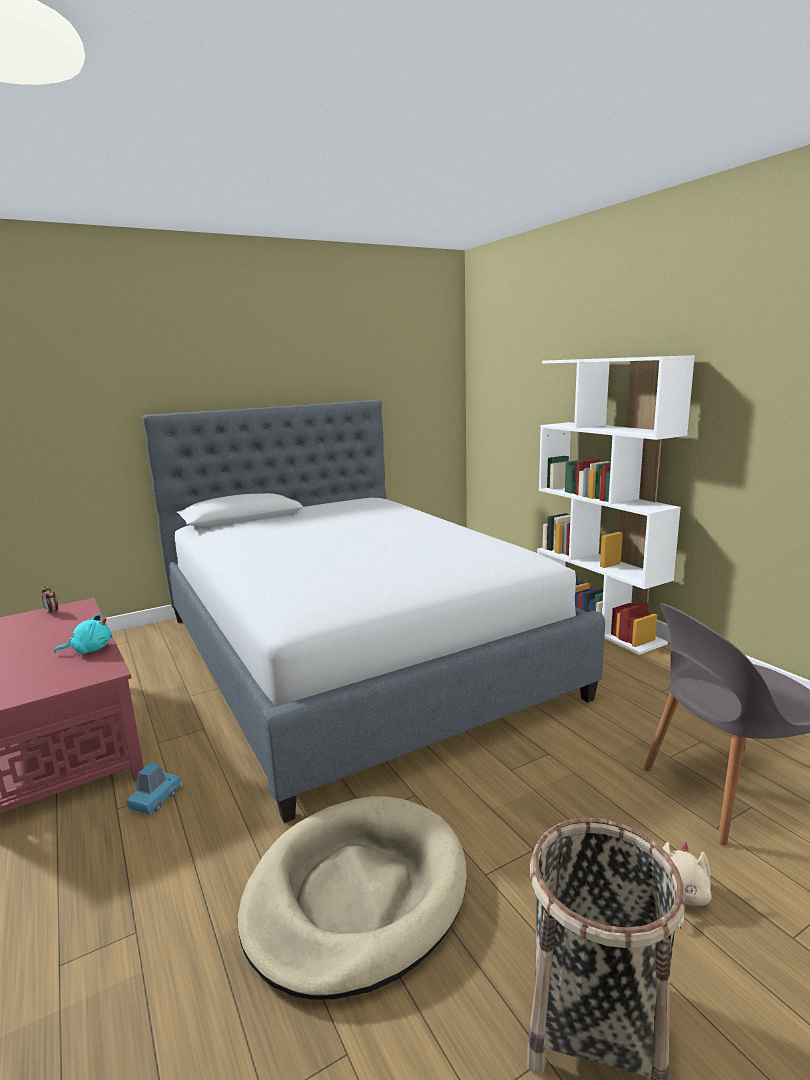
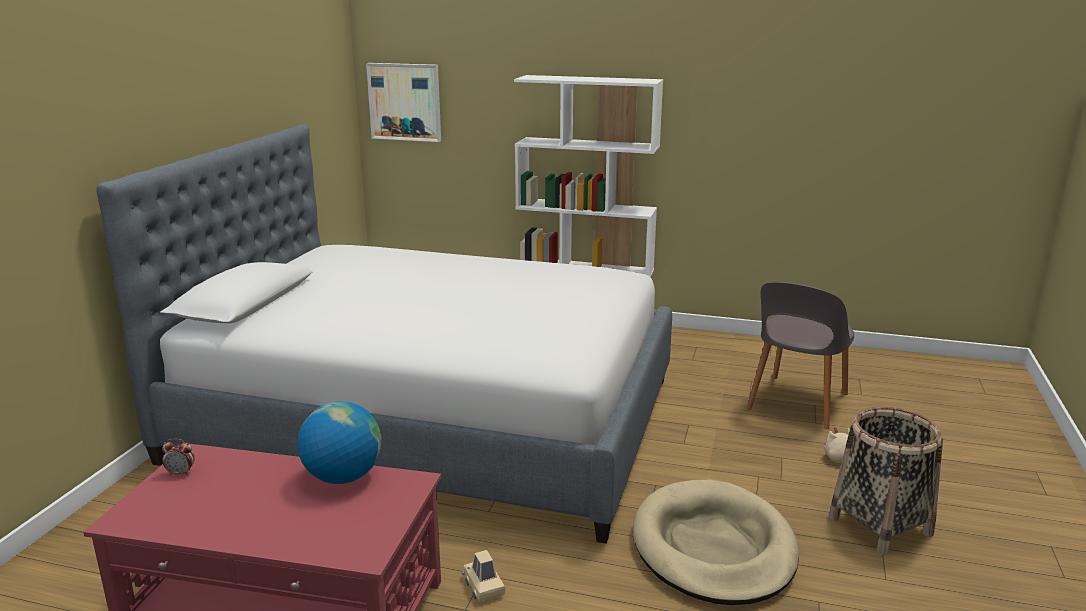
camera: 45 degrees left, 5 degrees up
turquoise plush toy [54,613,112,654] -> globe [298,401,382,484]
blue toy car [126,763,183,814] -> beige toy car [462,550,505,602]
none -> picture [366,63,441,142]

